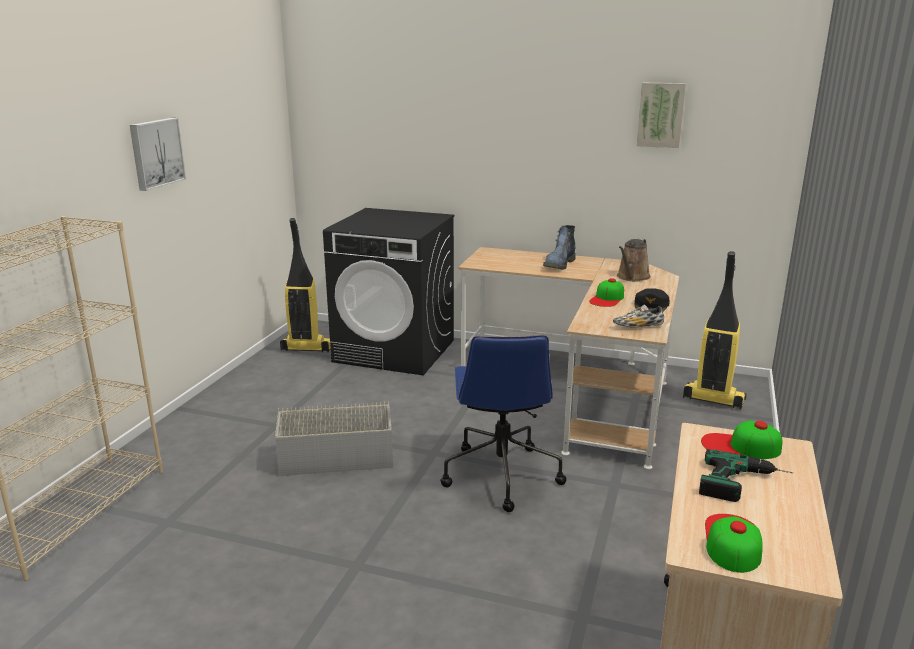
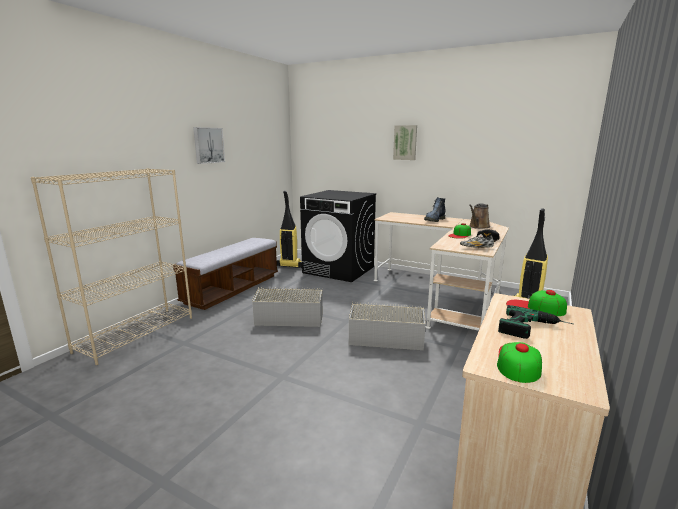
camera: 10 degrees right, 5 degrees down
blue office chair [441,335,567,512] -> grey storage box [349,302,426,350]
picture [637,82,686,148] -> picture moved to [393,125,417,160]
none -> bench [173,238,278,310]

